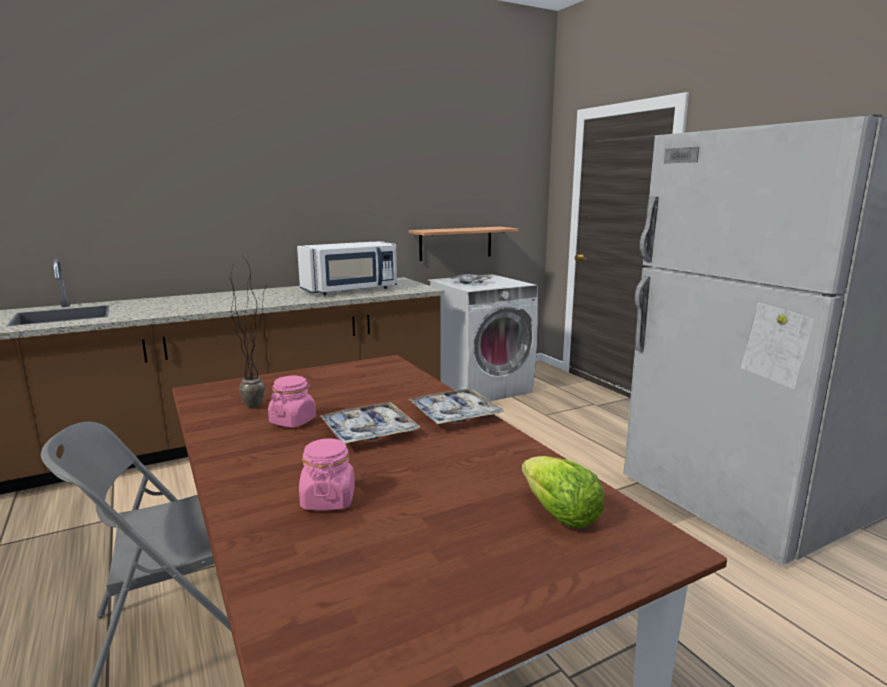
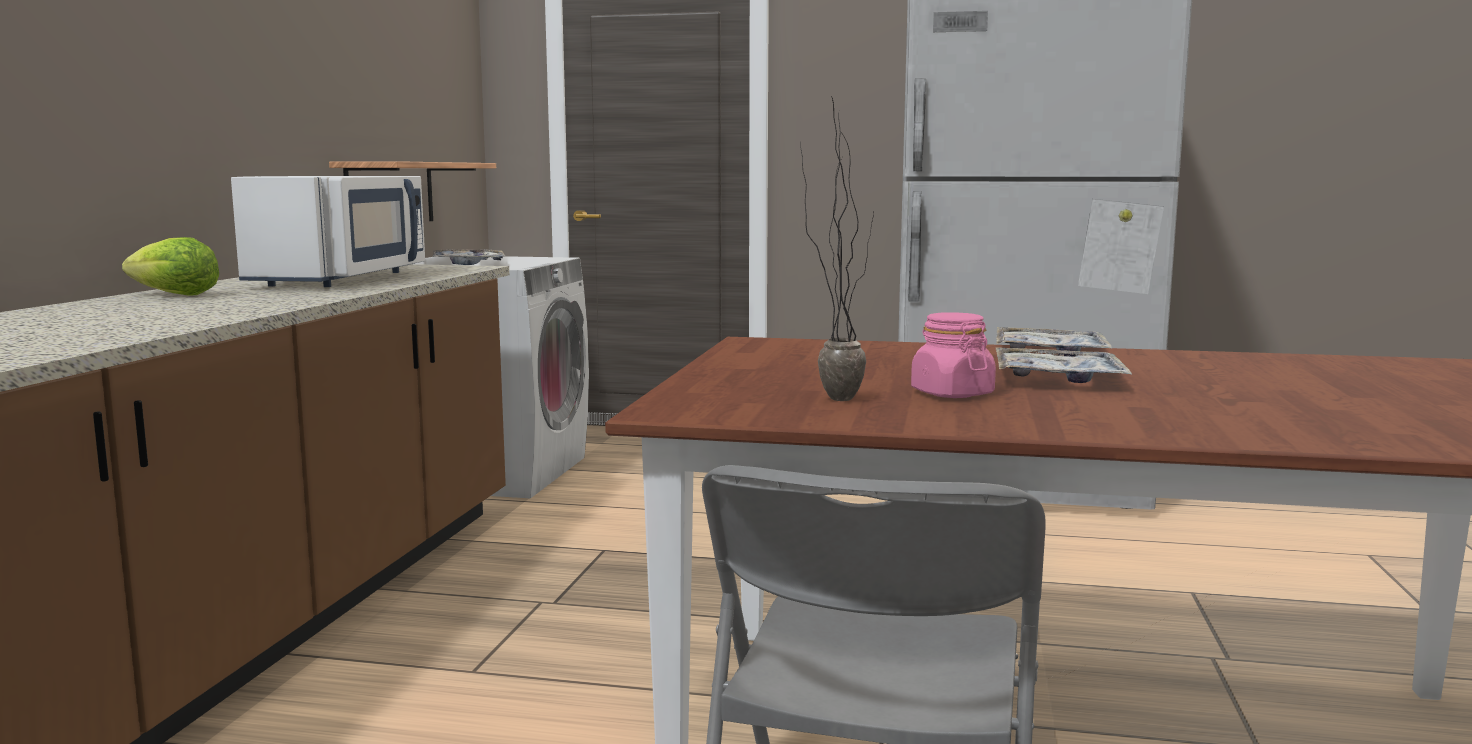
camera: 50 degrees left, 5 degrees down
pink jar [299,439,355,511] -> none
lettuce [522,456,604,528] -> lettuce moved to [122,237,219,296]

